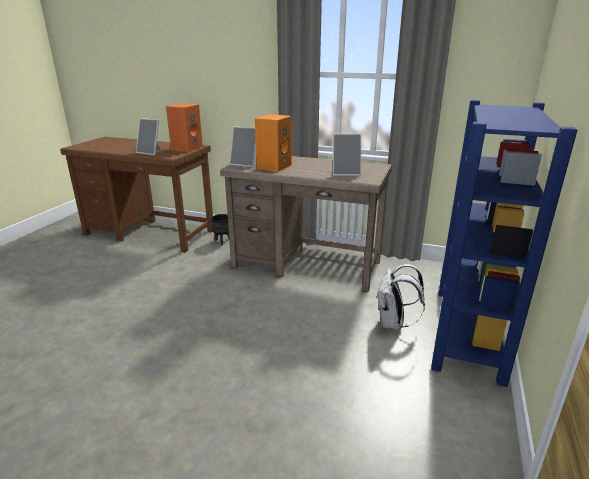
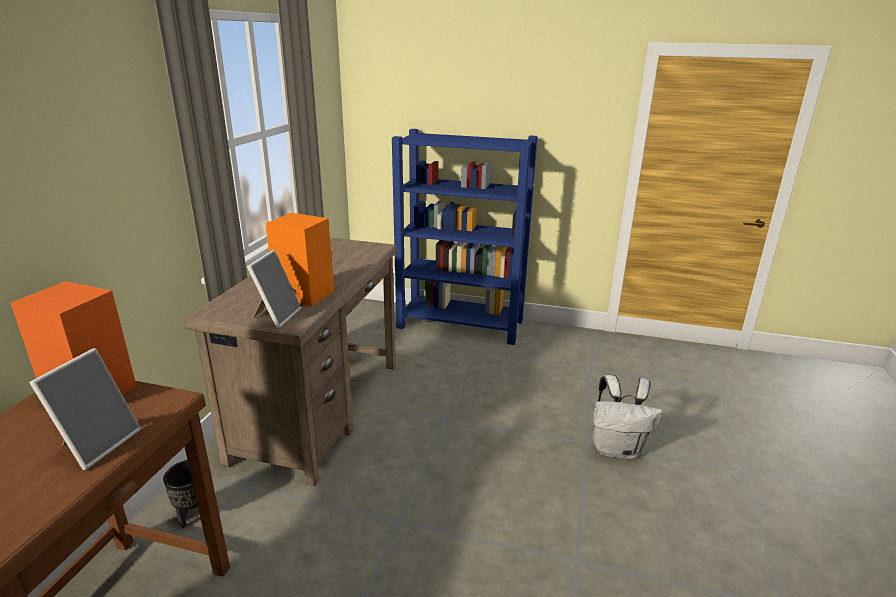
camera: 95 degrees left, 0 degrees up
picture frame [333,134,361,176] -> none
white backpack [377,264,425,330] -> white backpack moved to [593,375,662,459]

